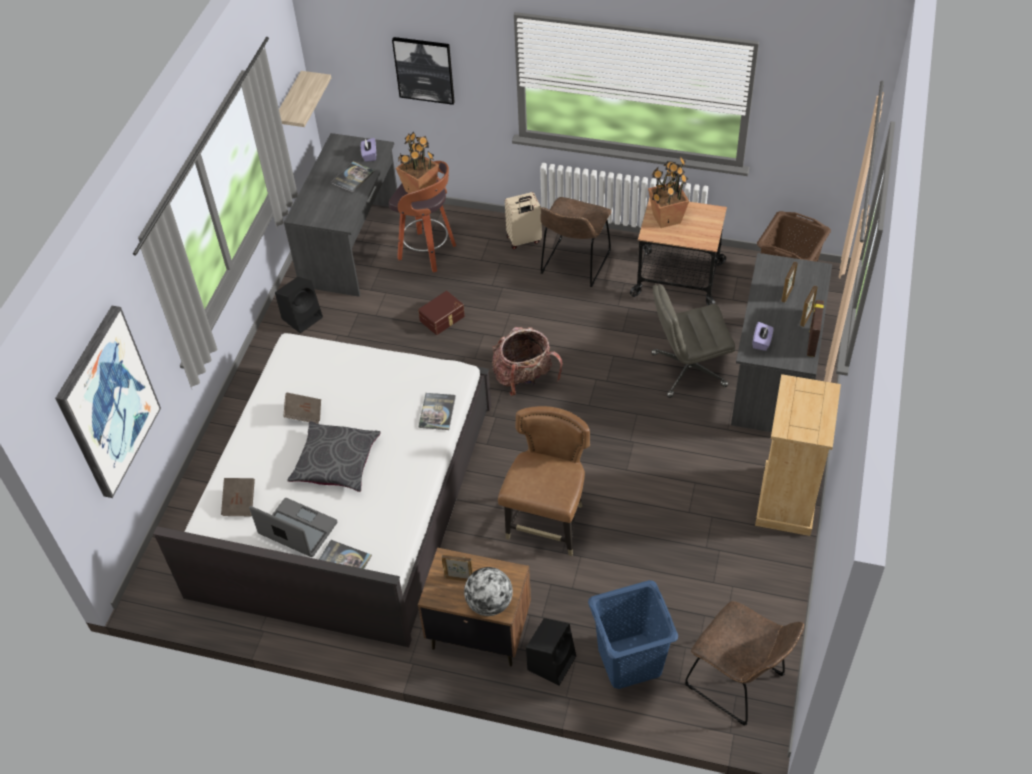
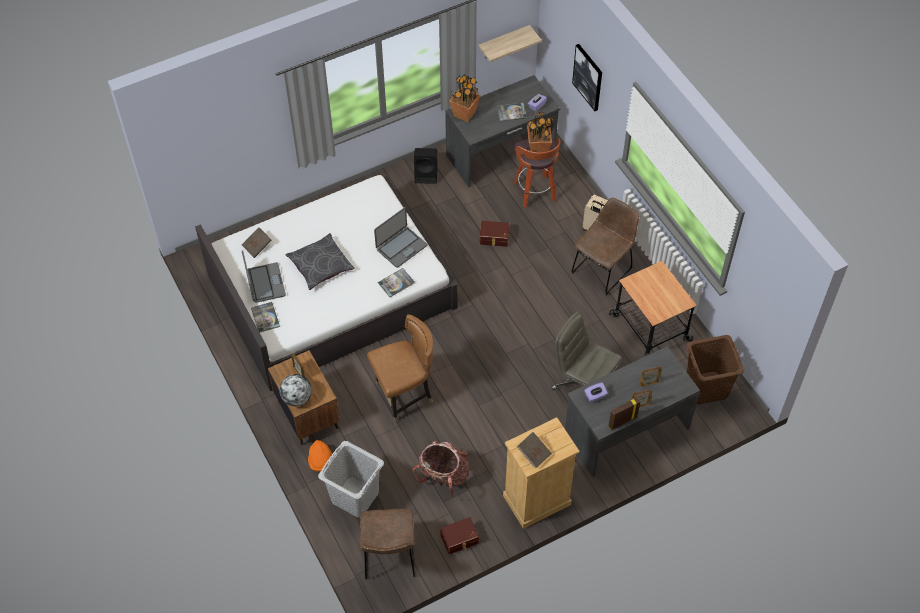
camera: 45 degrees right, 5 degrees up
picture [55,306,161,498] -> none
brown book [283,392,321,424] -> brown book moved to [517,432,552,469]
backpack [492,327,563,396] -> backpack moved to [412,441,469,498]
black speaker [526,618,576,686] -> orange hat [308,440,332,472]
brown chair [540,197,612,287] -> brown chair turned 150 degrees clockwise [571,198,640,295]
blue laundry basket [588,580,678,689] -> grey laundry basket [318,441,384,518]
potted plant [648,156,689,228] -> potted plant moved to [449,75,480,122]
none -> laptop [374,207,427,268]
none -> brown storage box [440,517,479,554]

